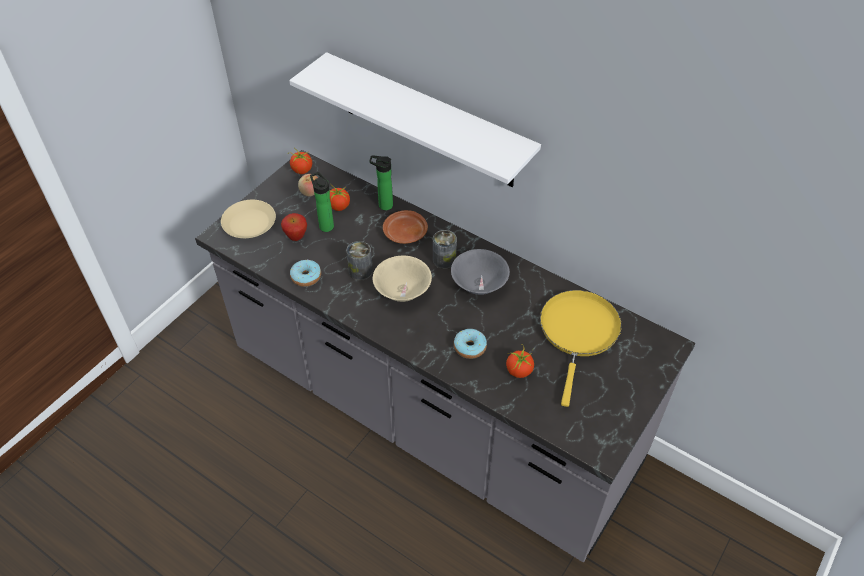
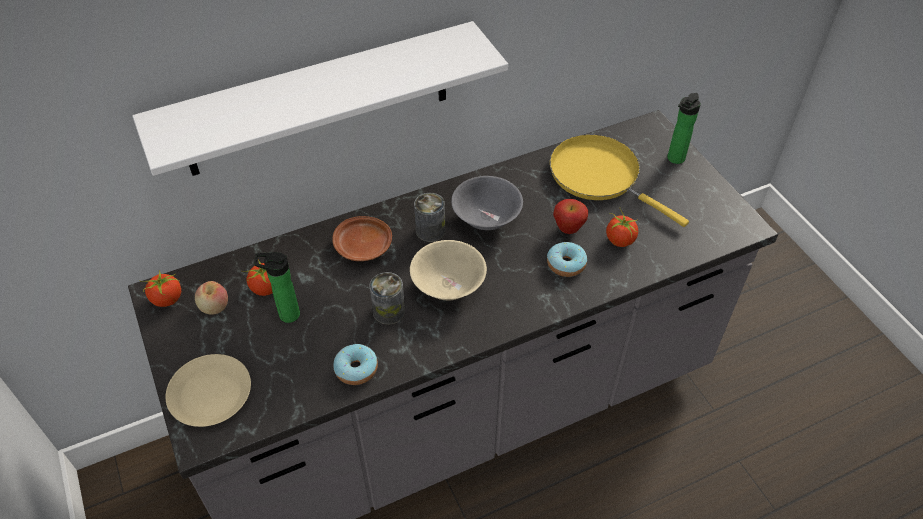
camera: 60 degrees left, 0 degrees up
apple [281,213,307,241] -> apple moved to [553,199,588,234]
bottle [369,155,393,210] -> bottle moved to [667,93,701,164]

